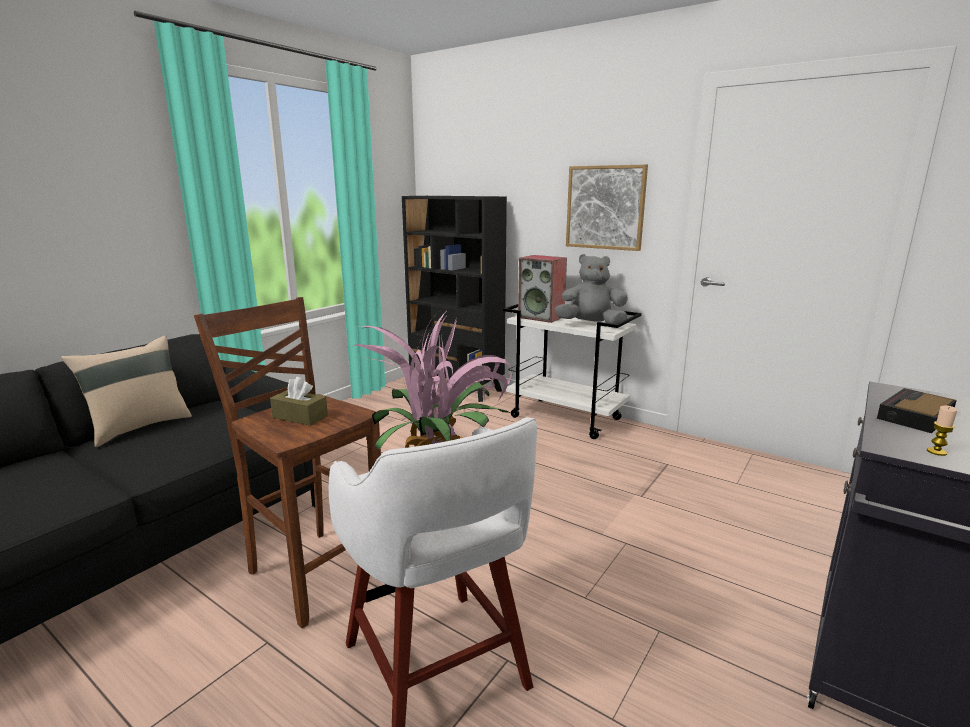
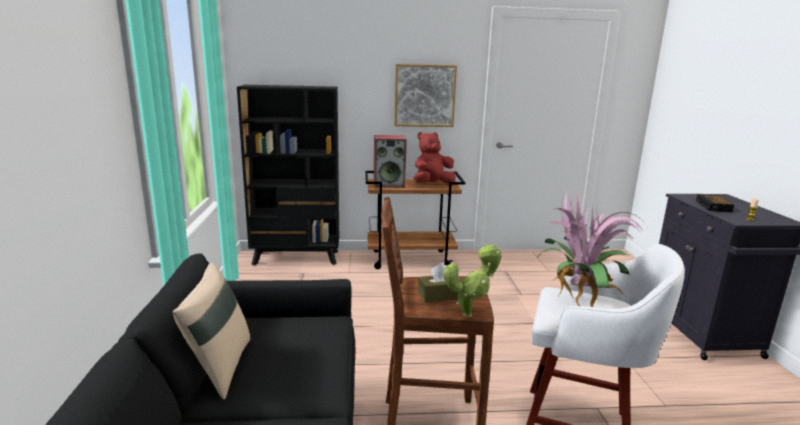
camera: 40 degrees left, 0 degrees up
white cart [503,304,642,439] -> brown cart [365,171,465,269]
grey plush toy [555,254,628,324] -> red plush toy [414,132,456,184]
none -> potted plant [444,243,502,317]

